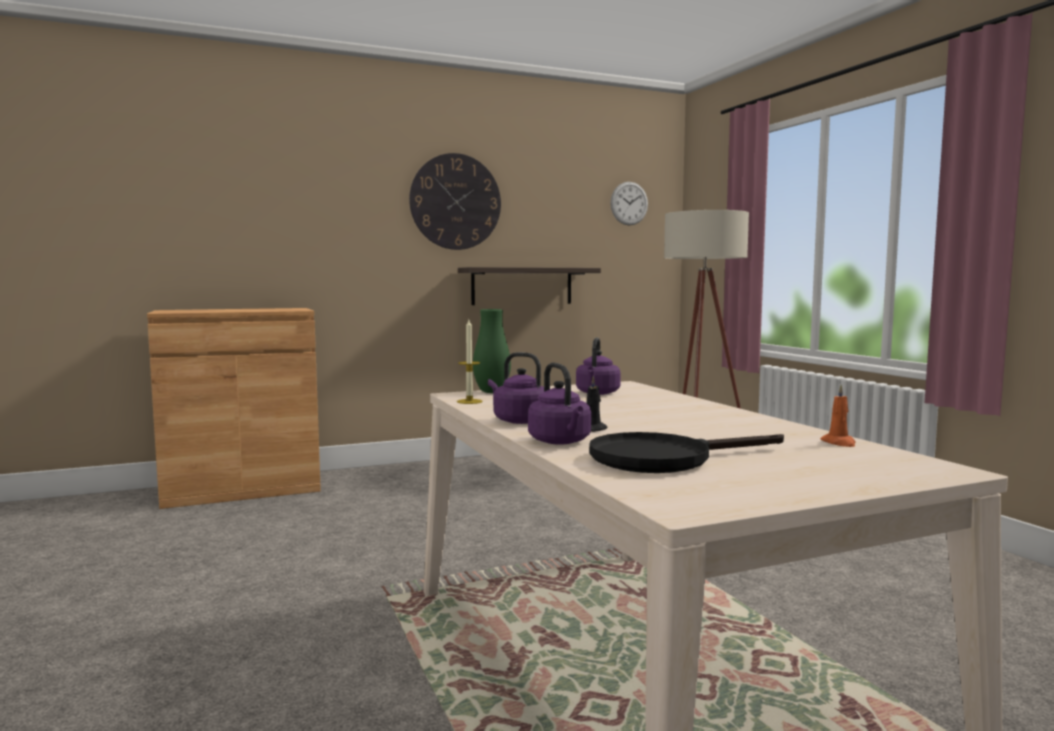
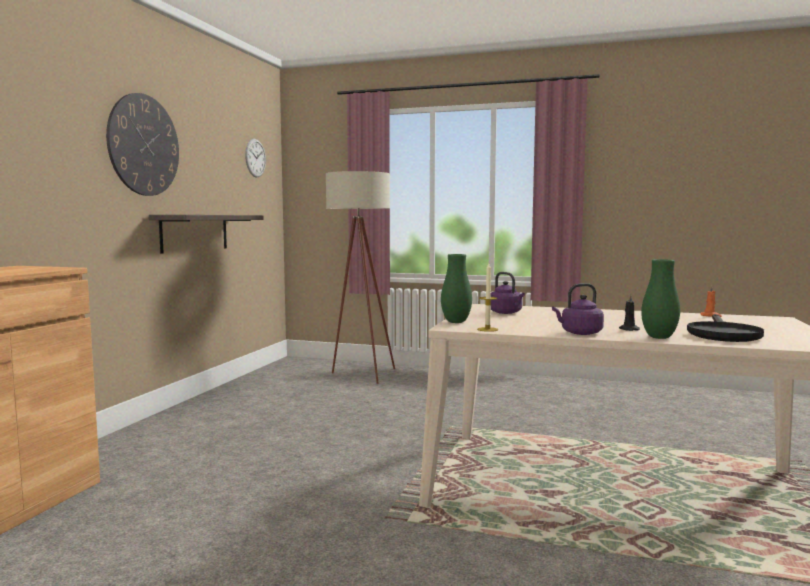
camera: 50 degrees left, 0 degrees up
purple kettle [528,363,591,445] -> green vase [641,259,680,339]

